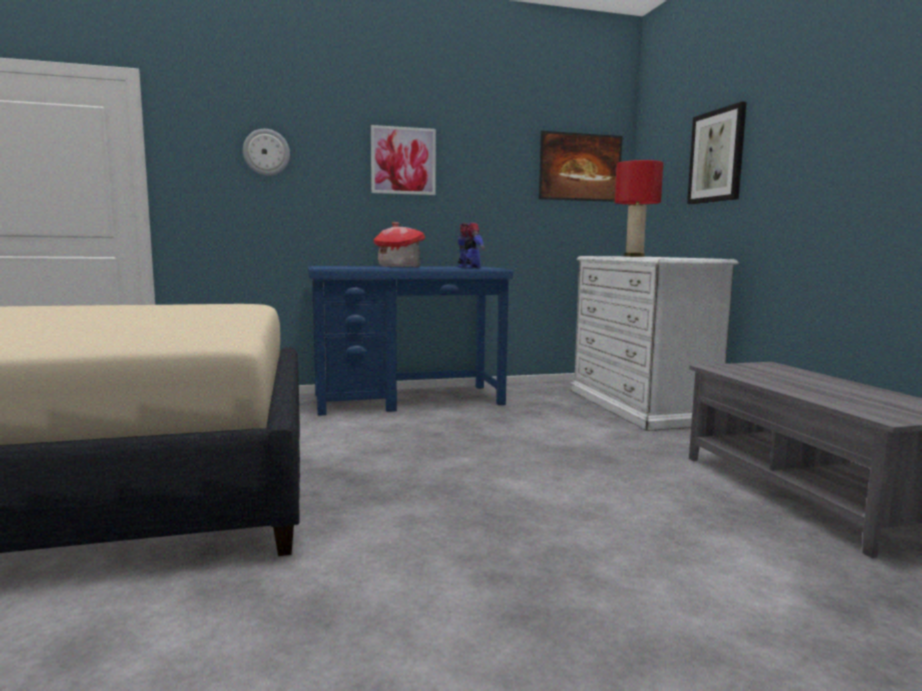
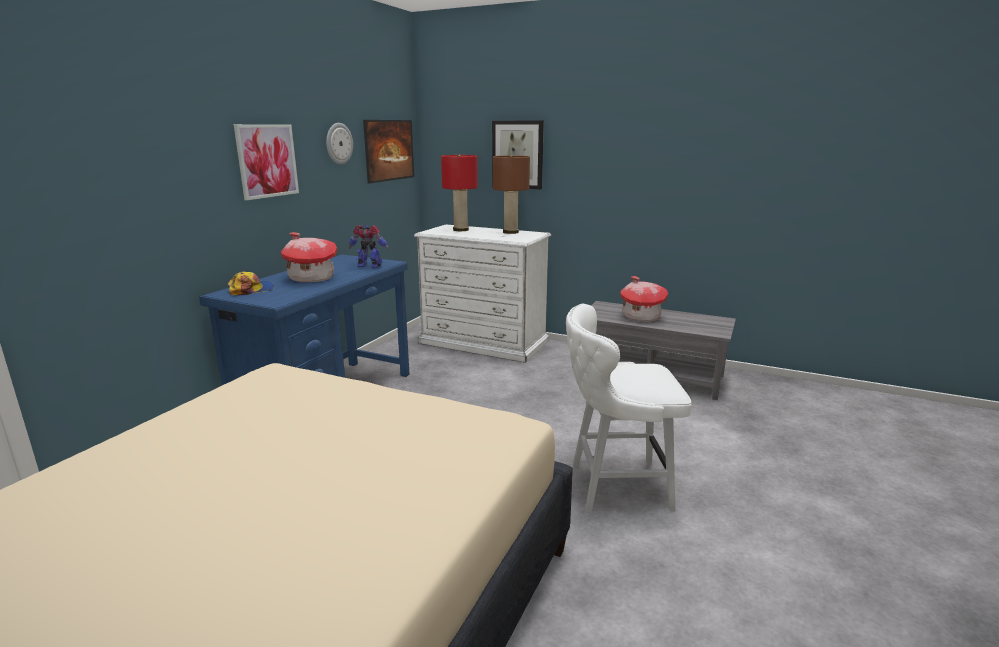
camera: 50 degrees left, 10 degrees up
wall clock [243,129,290,176] -> wall clock moved to [326,123,353,164]
none -> cap [228,272,274,295]
none -> brown table lamp [493,155,530,234]
none -> white stool [566,304,692,513]
none -> toy house [620,276,668,322]

